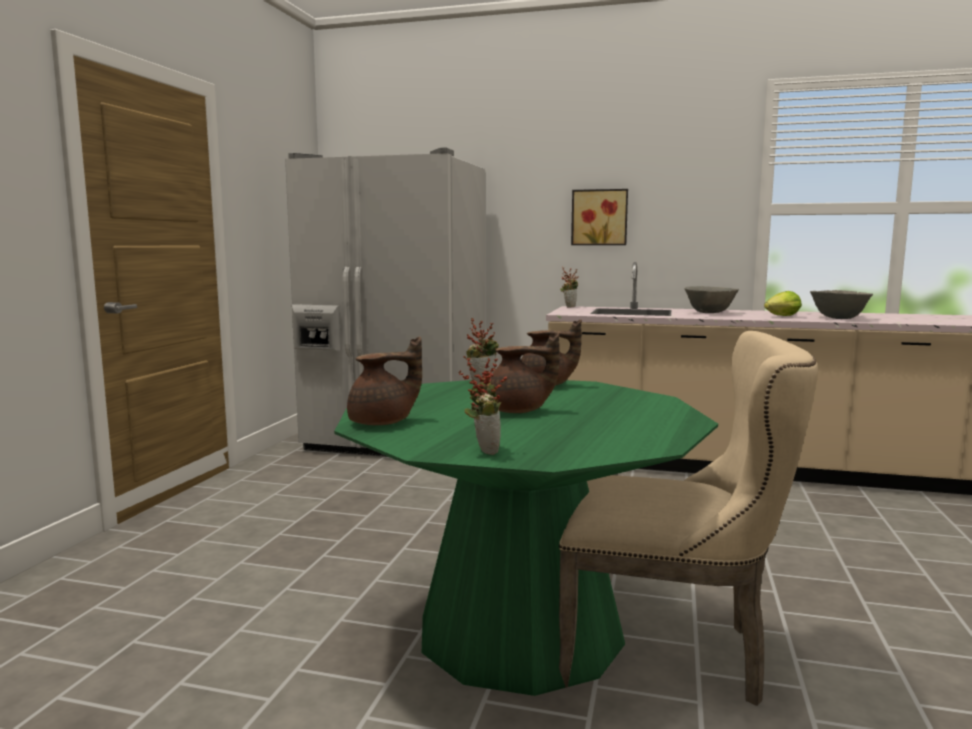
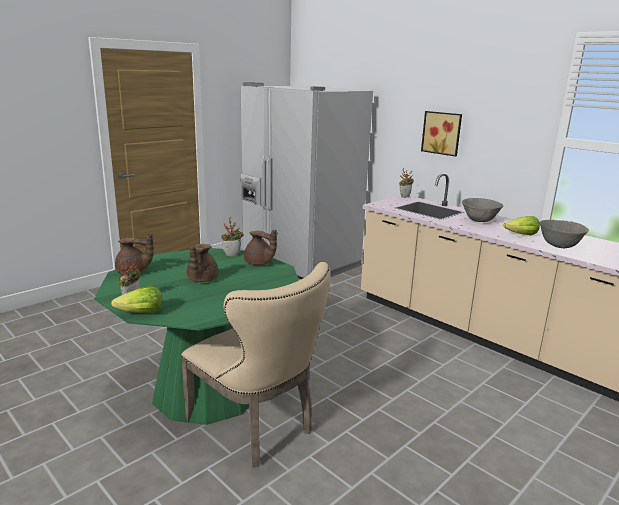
camera: 30 degrees right, 10 degrees up
brown teapot [490,333,559,413] -> brown teapot turned 75 degrees clockwise [187,244,218,282]
none -> lettuce [111,286,162,313]

